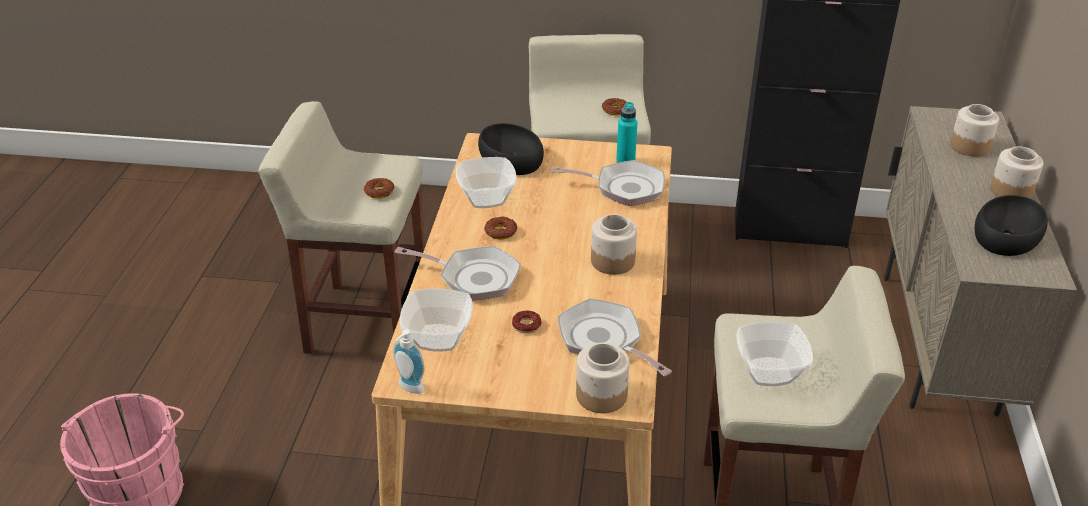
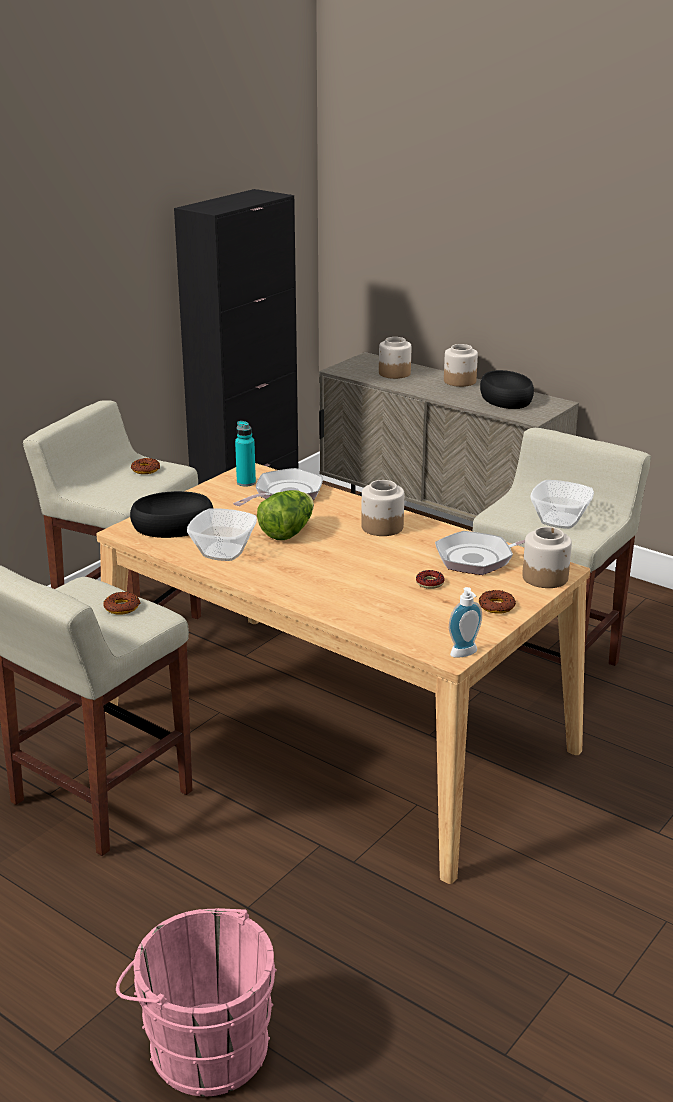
camera: 60 degrees left, 10 degrees down
frying pan [395,246,521,300] -> none
bowl [400,289,473,352] -> none
donut [484,217,517,240] -> donut moved to [479,590,516,614]
none -> lettuce [257,490,314,540]

